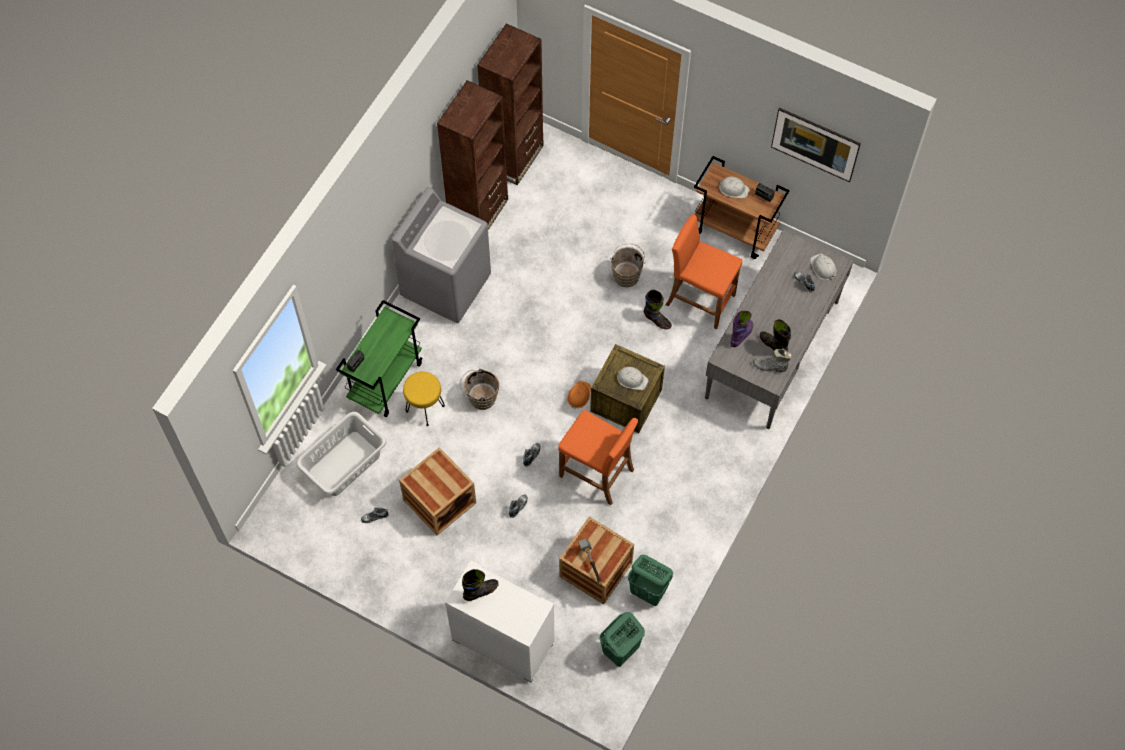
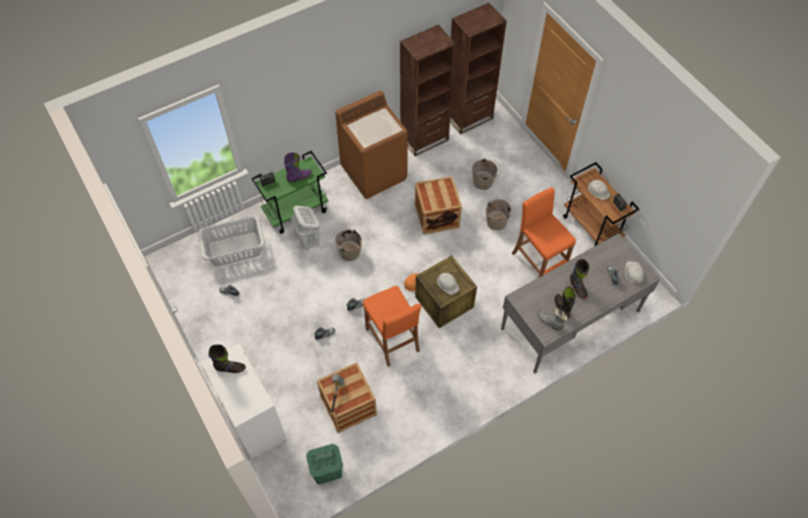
camera: 30 degrees right, 5 degrees down
grey washing machine [392,187,491,323] -> brown washing machine [335,91,408,199]
crate [399,447,476,535] -> crate moved to [415,176,462,235]
yellow stool [403,372,445,426] -> white laundry basket [291,206,320,250]
green laundry basket [628,555,673,606] -> none
black boot [644,290,672,329] -> black boot moved to [570,259,589,299]
purple boot [730,310,753,347] -> purple boot moved to [284,152,312,182]
picture [771,108,861,182] -> none
none -> brown bucket [472,158,501,190]

